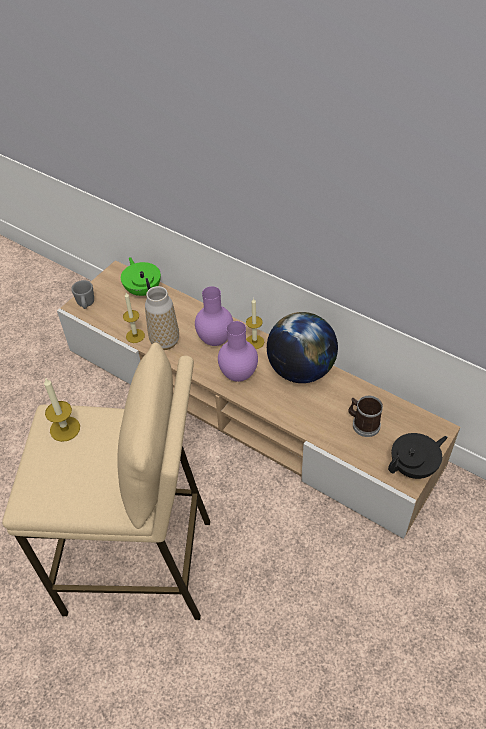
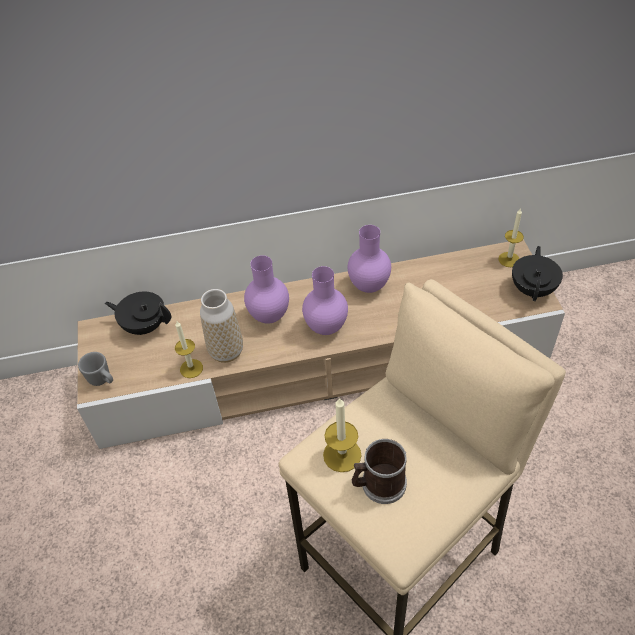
camera: 45 degrees left, 0 degrees up
green teapot [121,257,161,296] -> black teapot [105,291,171,335]
candle [246,298,264,349] -> candle moved to [499,209,524,267]
globe [267,312,338,383] -> purple vase [348,225,391,293]
mug [348,396,383,437] -> mug moved to [352,439,407,504]

